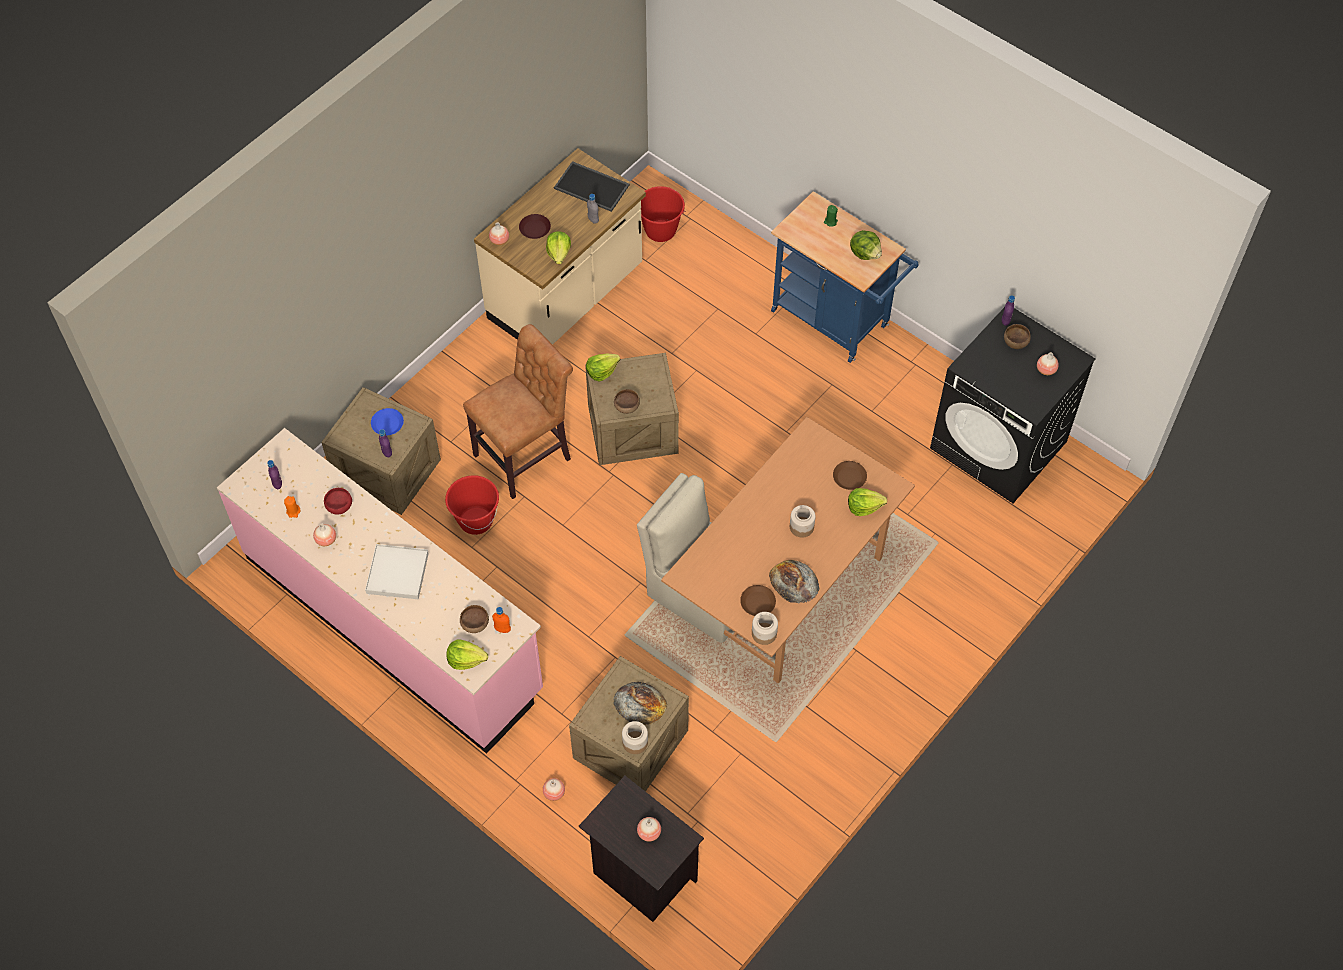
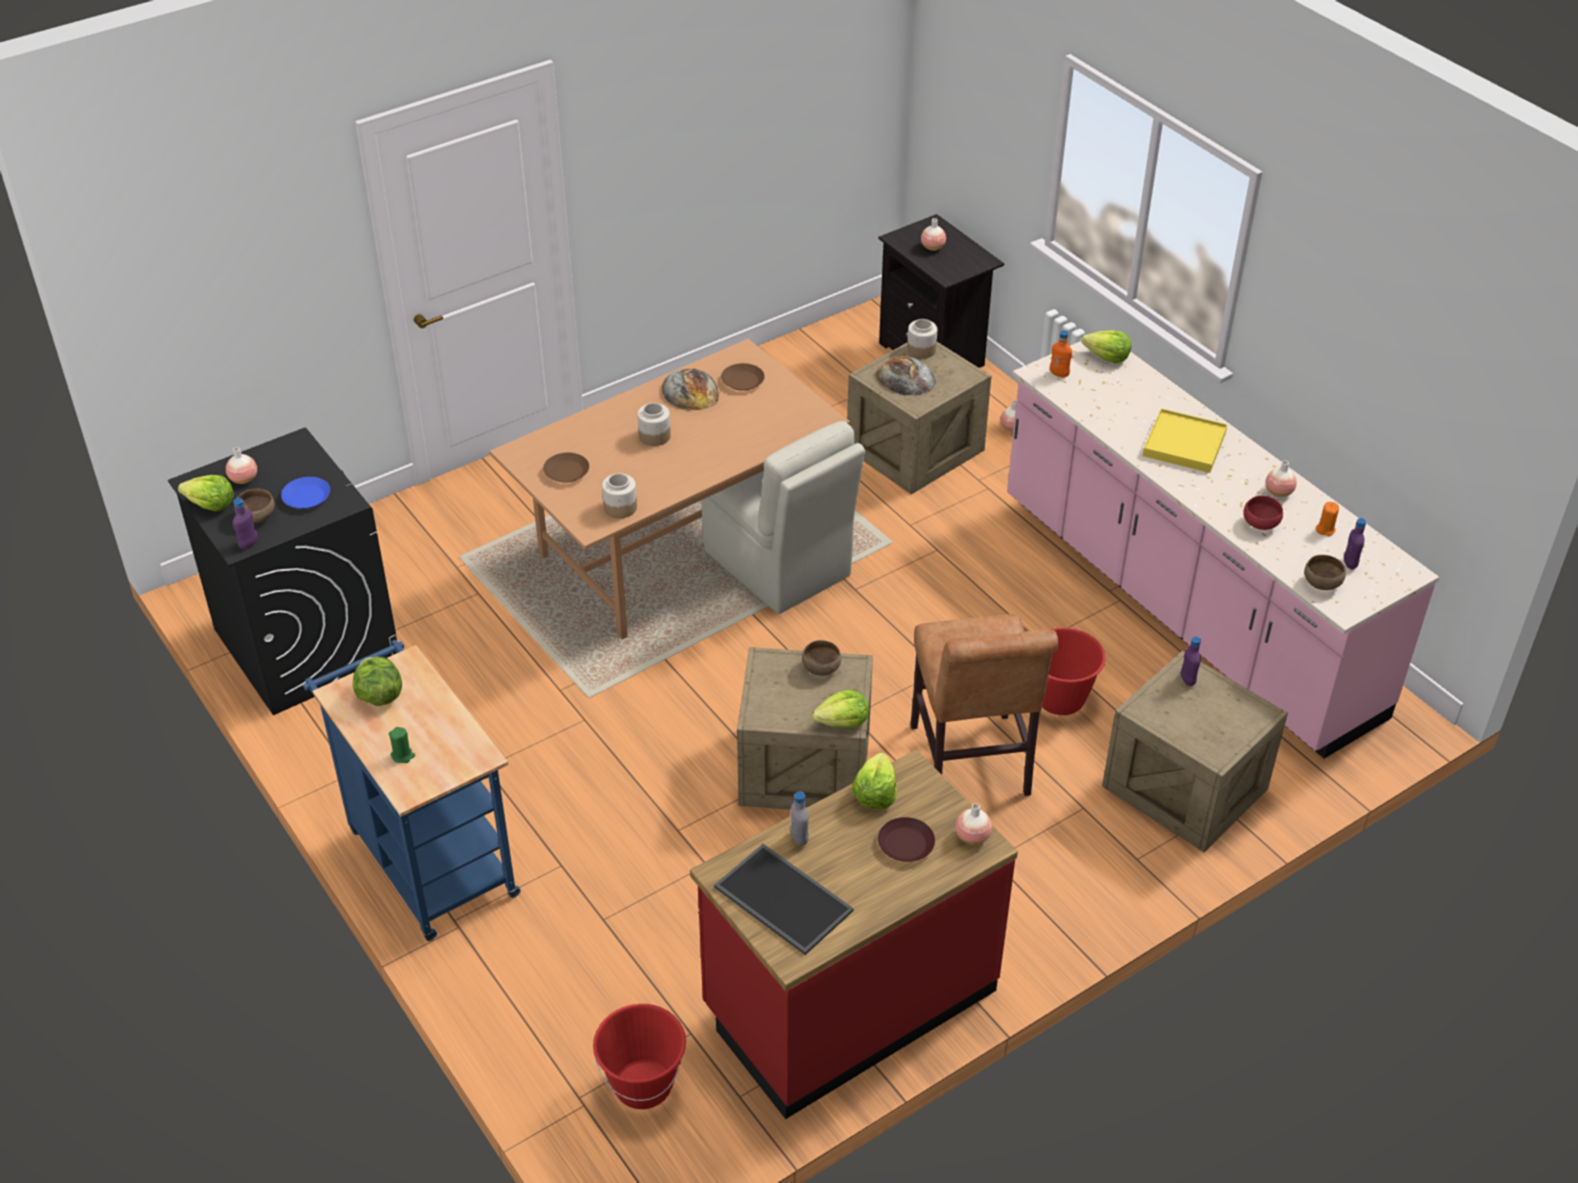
camera: 165 degrees left, 15 degrees down
white tray [365,544,429,599] -> yellow tray [1143,408,1228,473]
blue plate [371,408,404,436] -> blue plate moved to [281,477,330,509]
brown bowl [460,605,489,633] -> brown bowl moved to [1304,555,1346,590]
brown chair [463,324,573,499] -> brown chair turned 75 degrees counterclockwise [910,614,1059,796]
beige counter [474,148,646,345] -> red counter [690,749,1018,1119]
jar [752,612,778,645] -> jar moved to [602,473,637,518]
lettuce [848,488,887,516] -> lettuce moved to [178,475,234,512]

